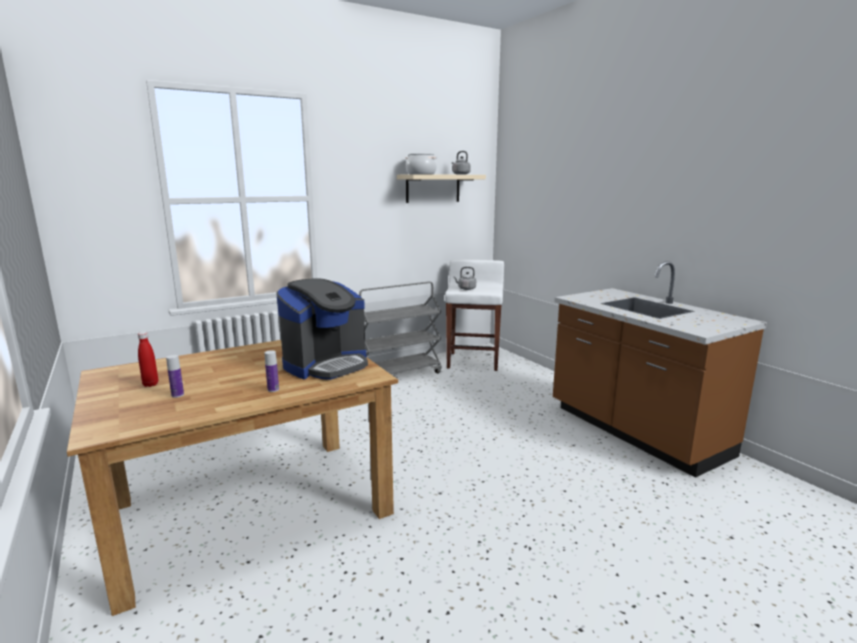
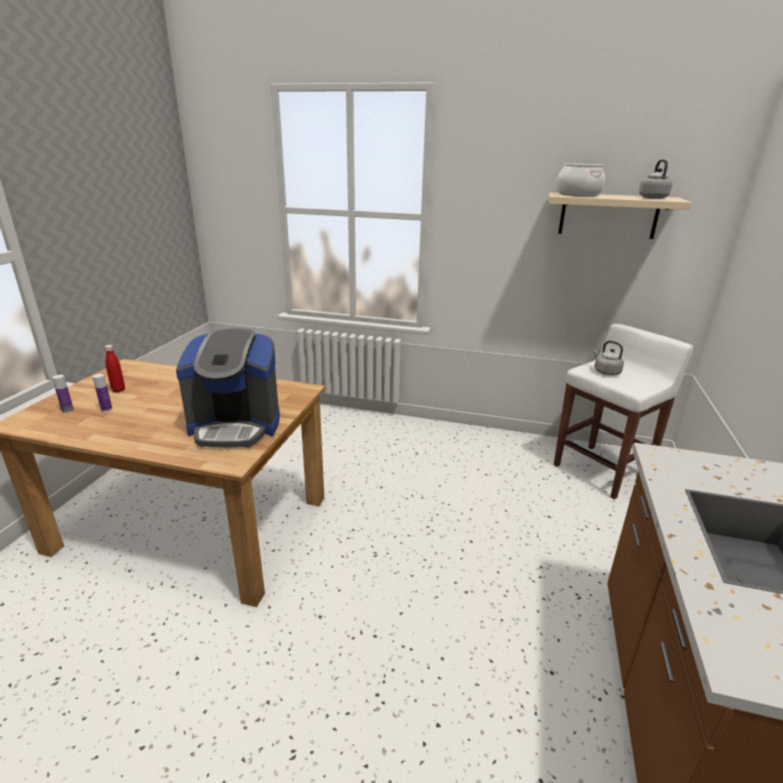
camera: 45 degrees right, 10 degrees up
bottle [265,350,279,392] -> bottle moved to [52,375,74,413]
grey cart [359,282,442,374] -> none

